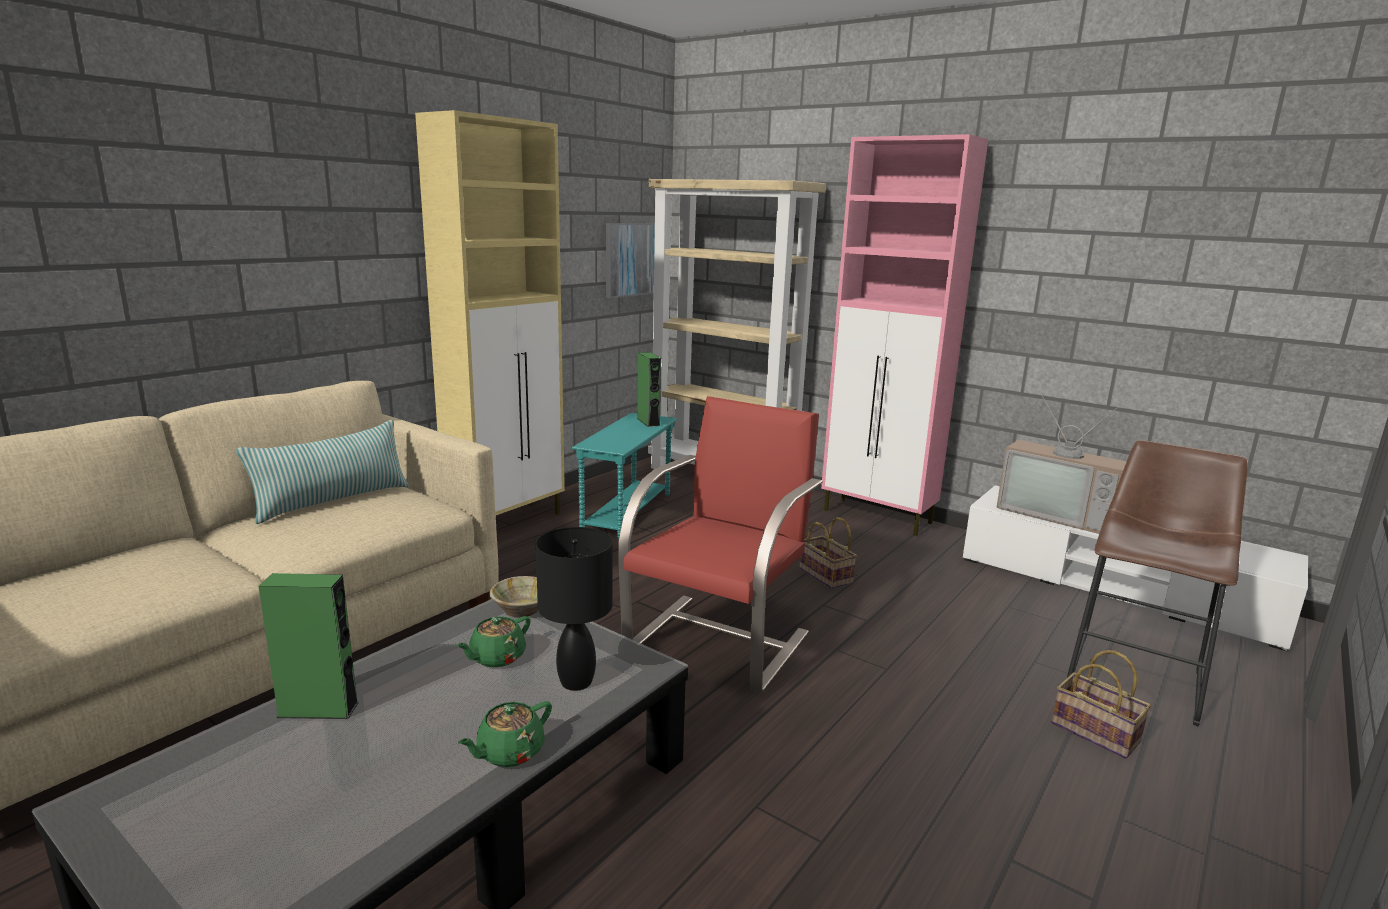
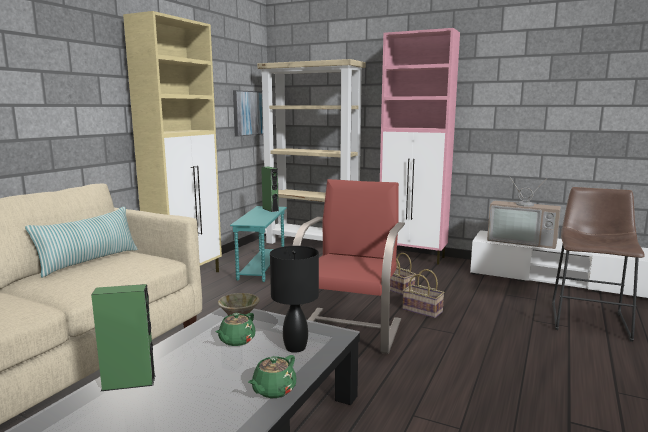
camera: 10 degrees left, 5 degrees down
basket [1052,650,1151,759] -> basket moved to [403,269,445,318]

